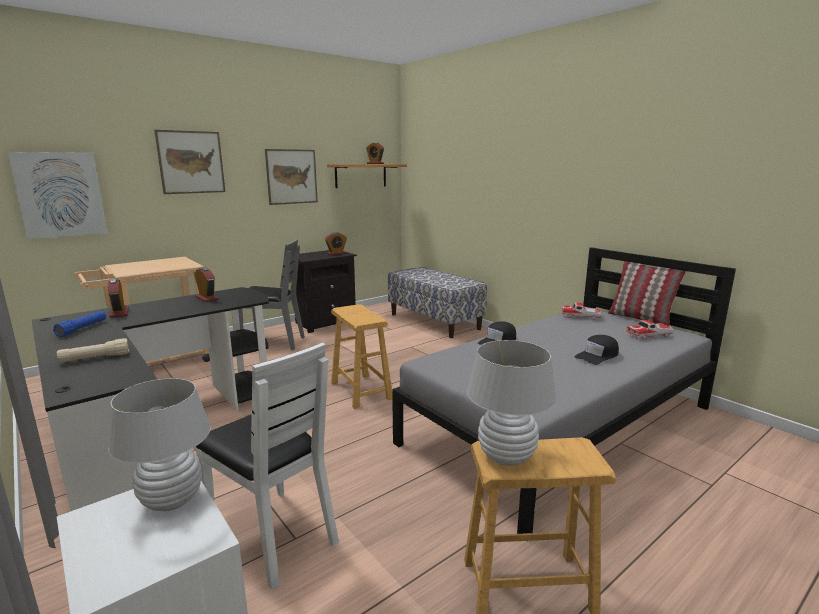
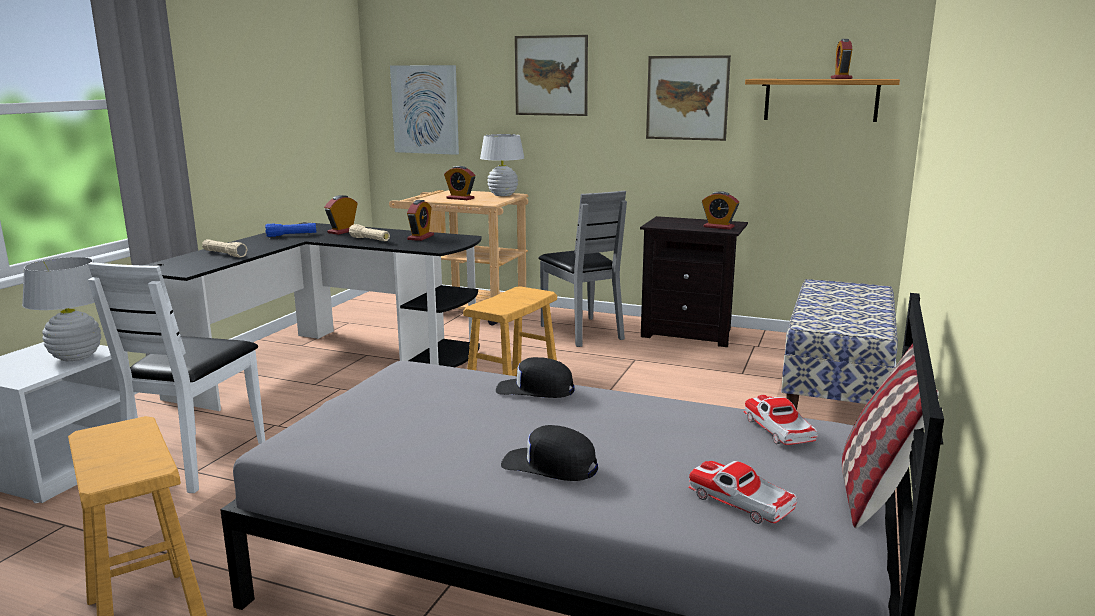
camera: 60 degrees right, 0 degrees up
white table lamp [467,340,556,466] -> white table lamp moved to [480,134,524,196]
none -> beige flashlight [349,224,390,241]
none -> alarm clock [444,166,475,200]

